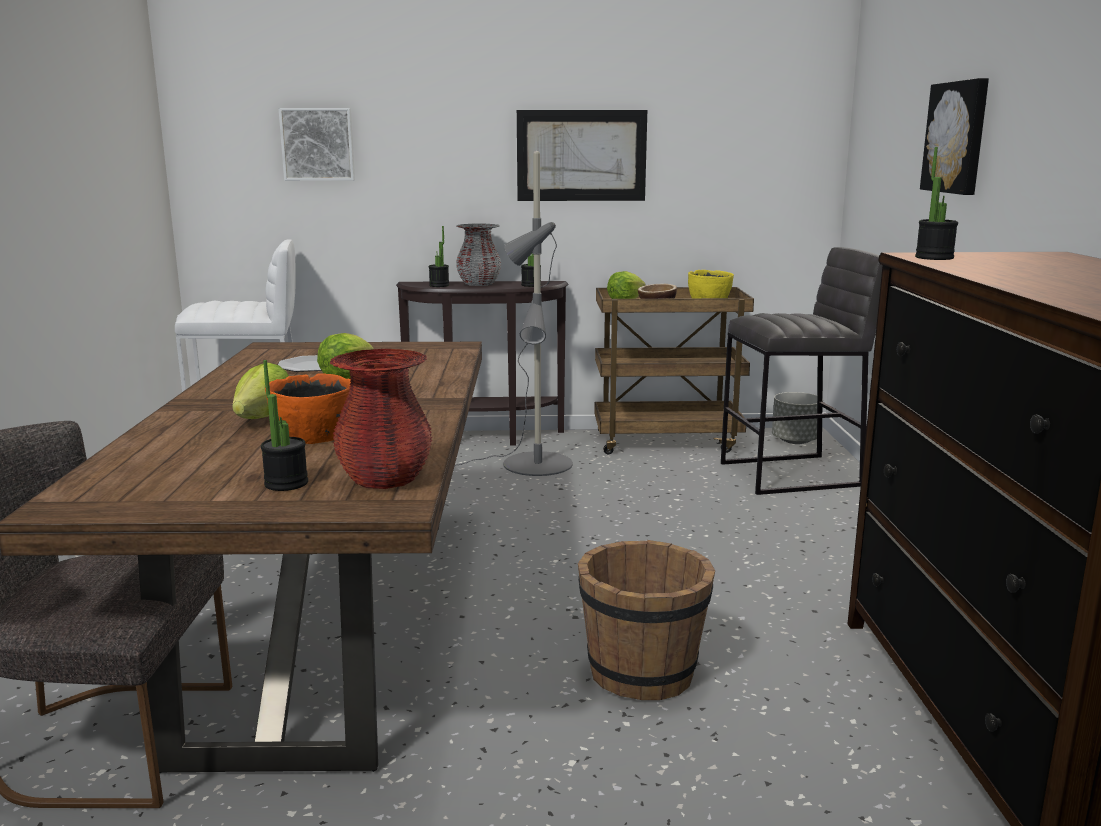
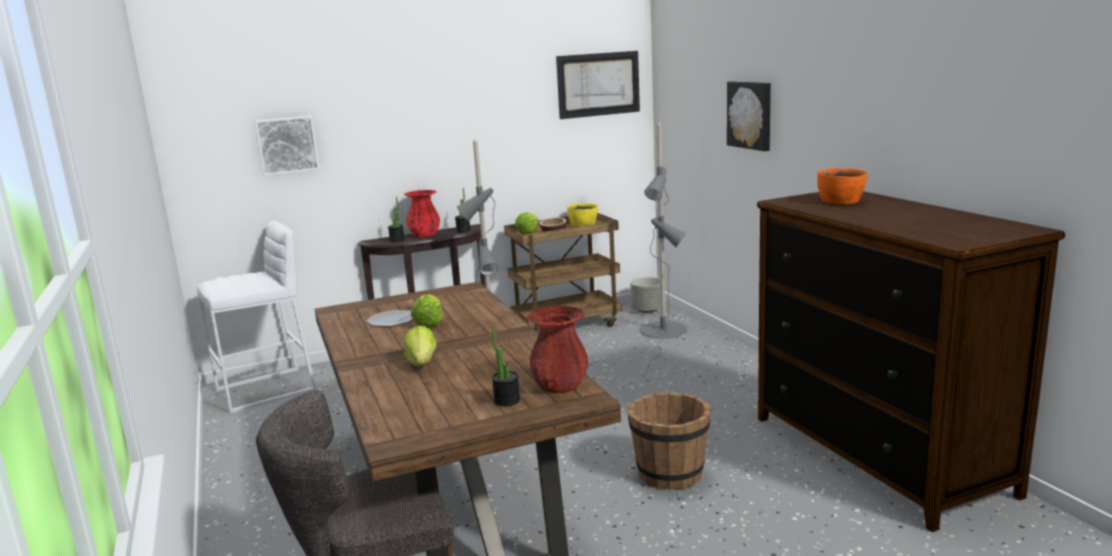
camera: 20 degrees left, 0 degrees up
orange bowl [265,373,351,444] -> orange bowl moved to [817,168,867,204]
grey vase [456,223,501,286] -> red vase [404,190,440,237]
picture [517,110,647,201] -> picture moved to [556,51,640,119]
grey stool [721,247,882,495] -> grey floor lamp [640,123,687,375]
potted plant [915,147,958,260] -> none

